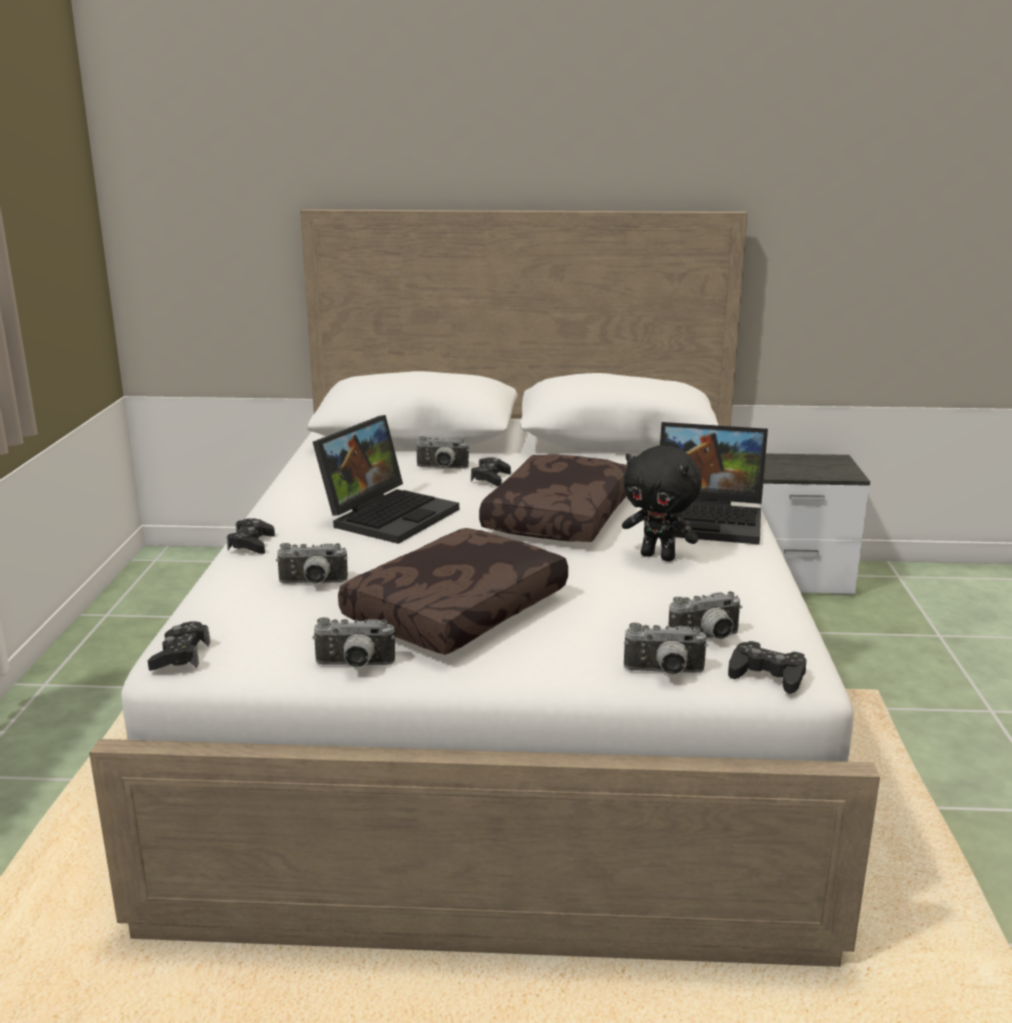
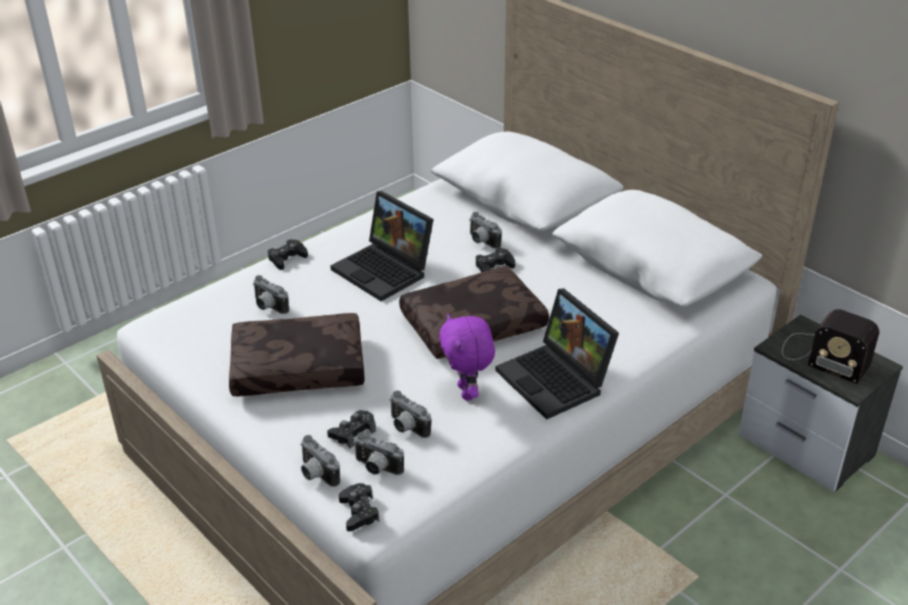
camera: 45 degrees right, 15 degrees up
black game controller [148,621,210,671] -> black game controller moved to [327,410,376,448]
camera [312,617,395,668] -> camera moved to [390,391,431,438]
laptop [313,415,459,544] -> laptop turned 60 degrees clockwise [330,191,434,301]
black plush toy [622,445,702,562] -> purple plush toy [439,314,495,400]
none -> radio [782,309,879,384]

